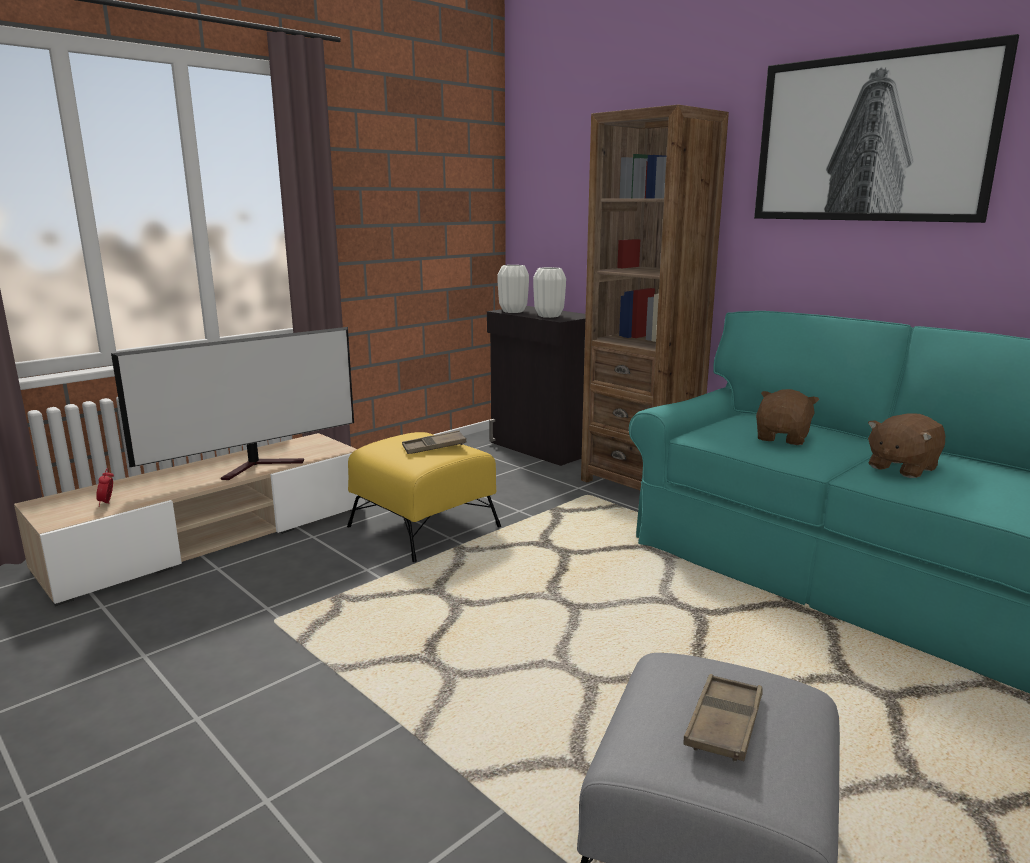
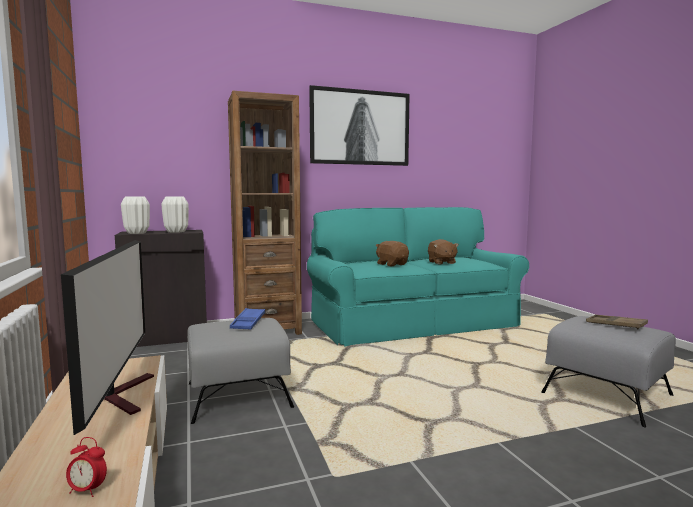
camera: 65 degrees left, 10 degrees down
yellow ottoman [347,432,501,562] -> grey ottoman [187,318,294,424]
brown tray [402,431,466,454] -> blue tray [230,308,265,329]

